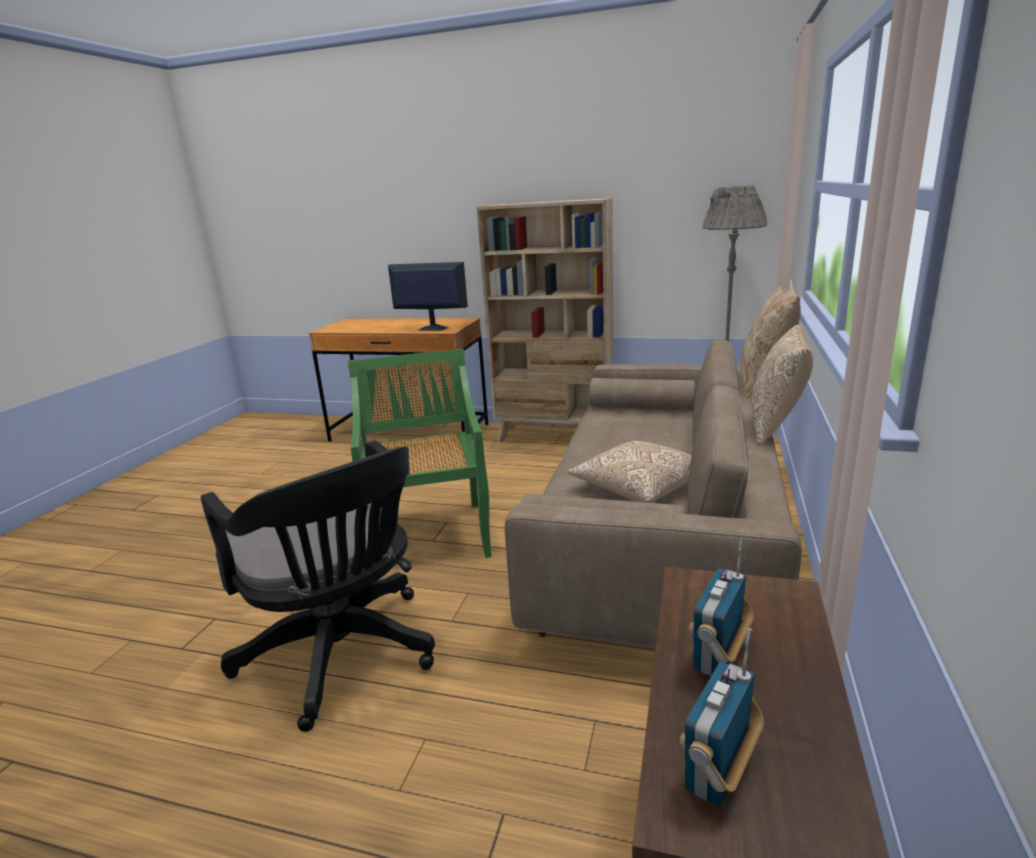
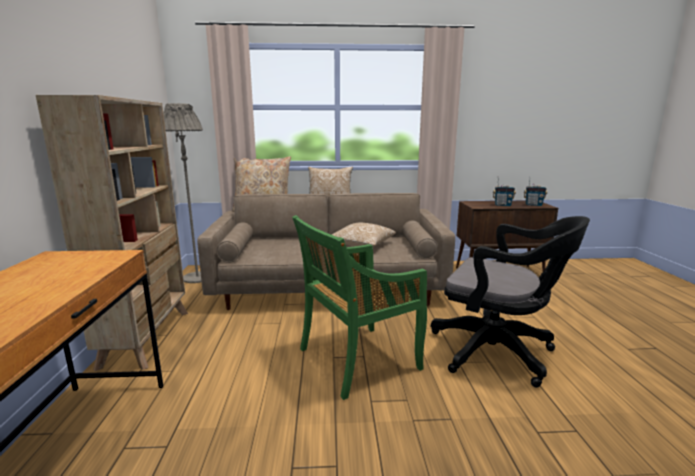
camera: 110 degrees left, 5 degrees down
black office chair [201,441,435,732] -> black office chair turned 90 degrees clockwise [431,216,590,388]
monitor [388,262,468,331] -> none

